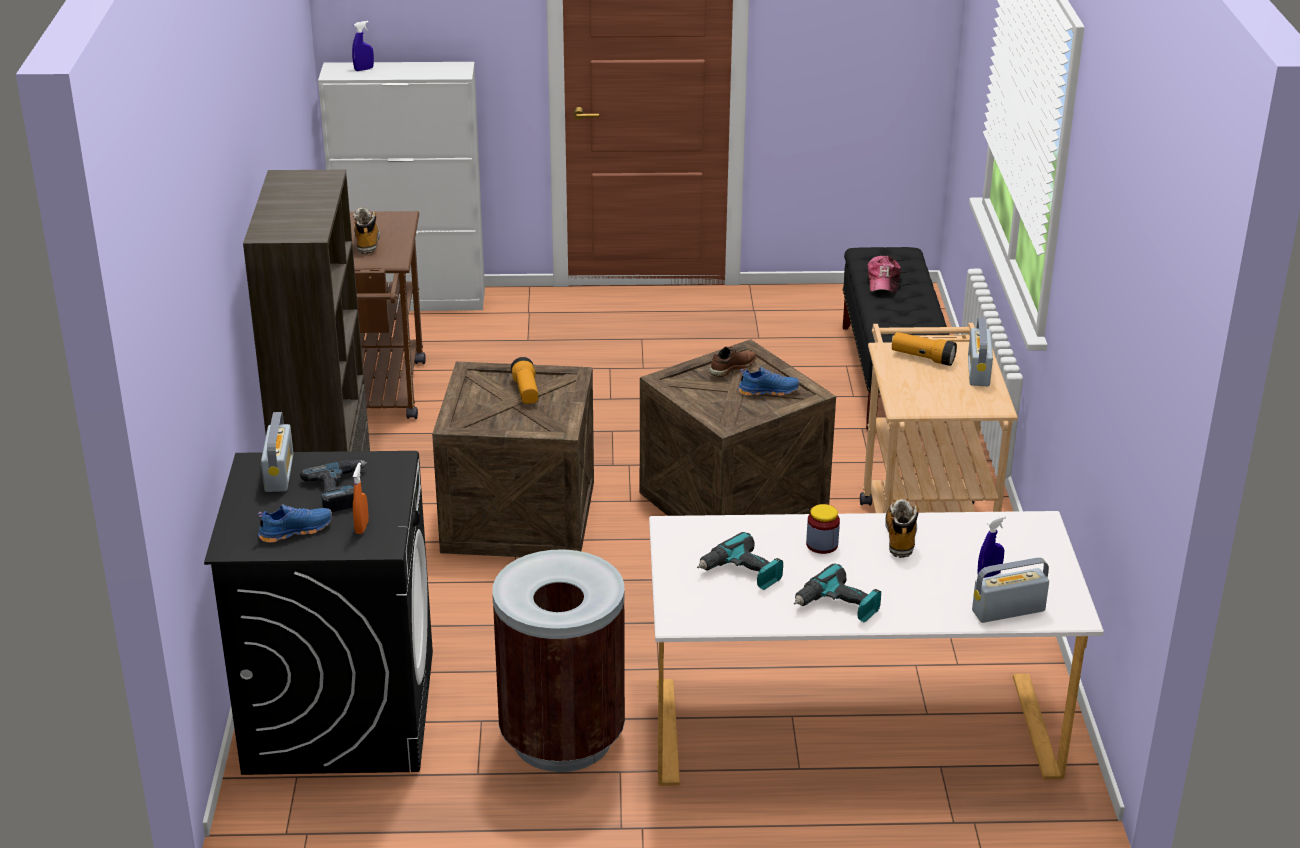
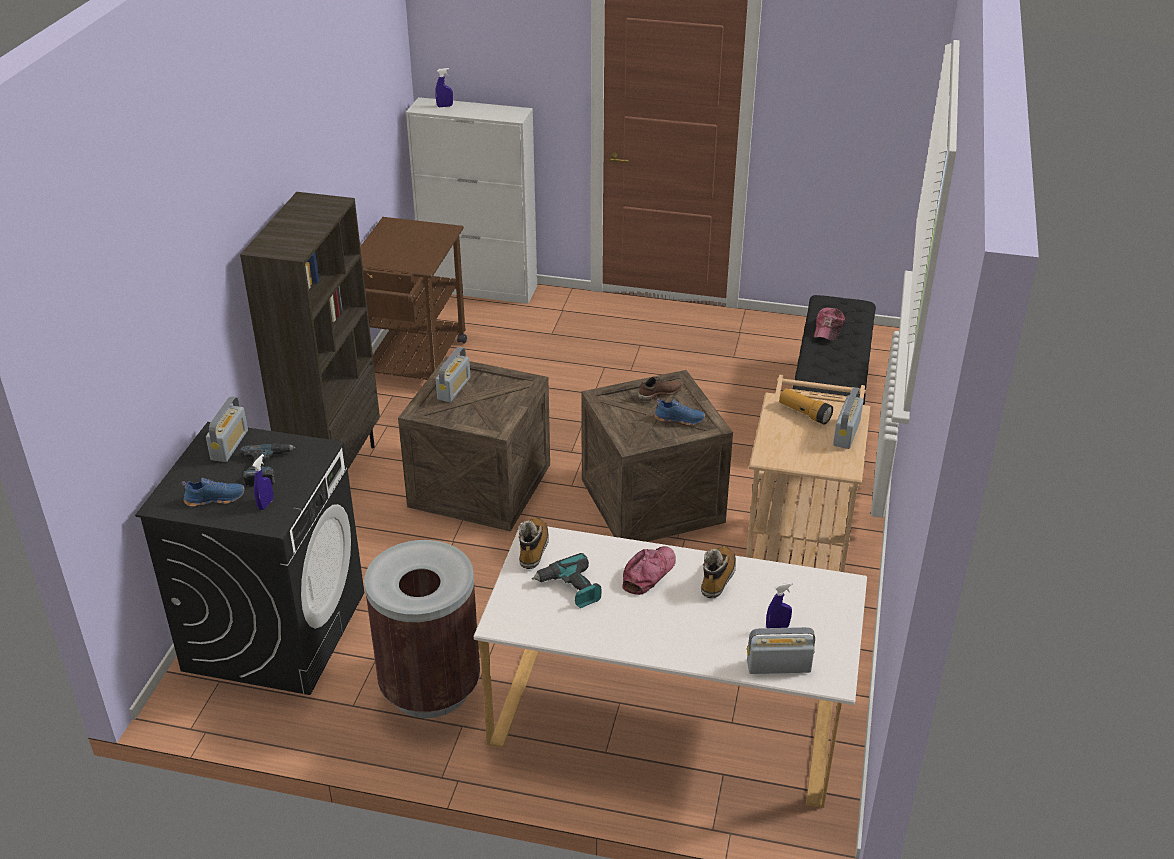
camera: 15 degrees right, 5 degrees up
boot [353,207,380,254] -> boot moved to [519,517,549,569]
orange spray bottle [353,463,369,534] -> blue spray bottle [253,454,273,510]
flashlight [511,357,539,404] -> none
power drill [794,564,881,622] -> none
jar [806,504,840,554] -> cap [622,546,676,595]
none -> radio [436,347,470,402]

